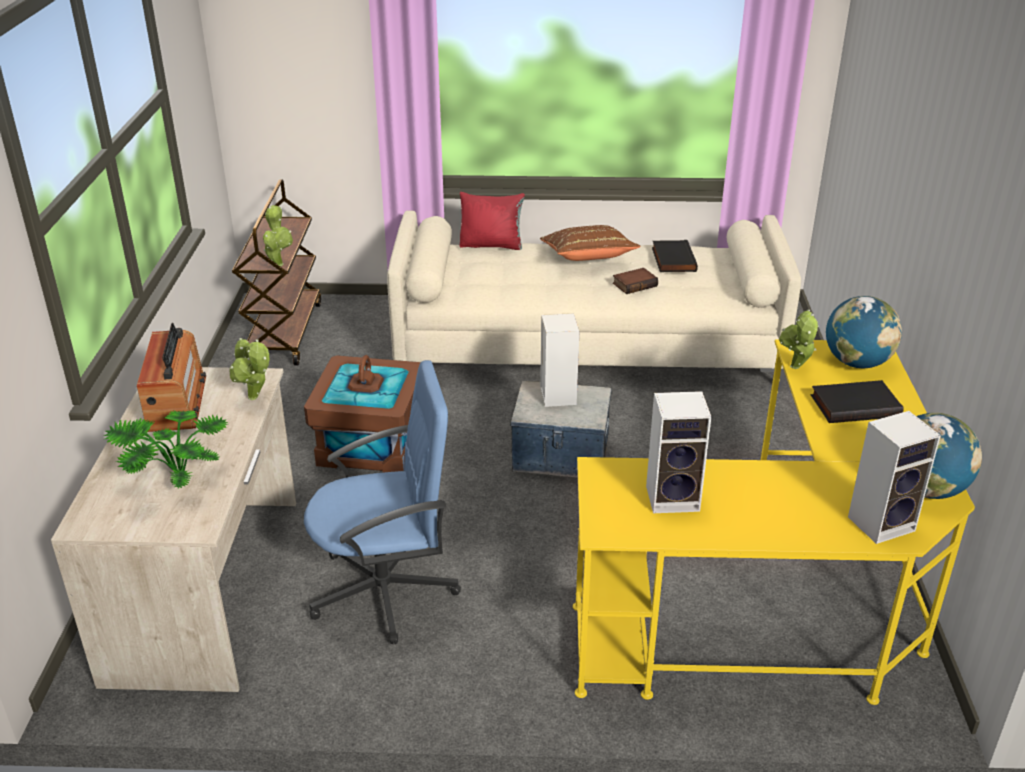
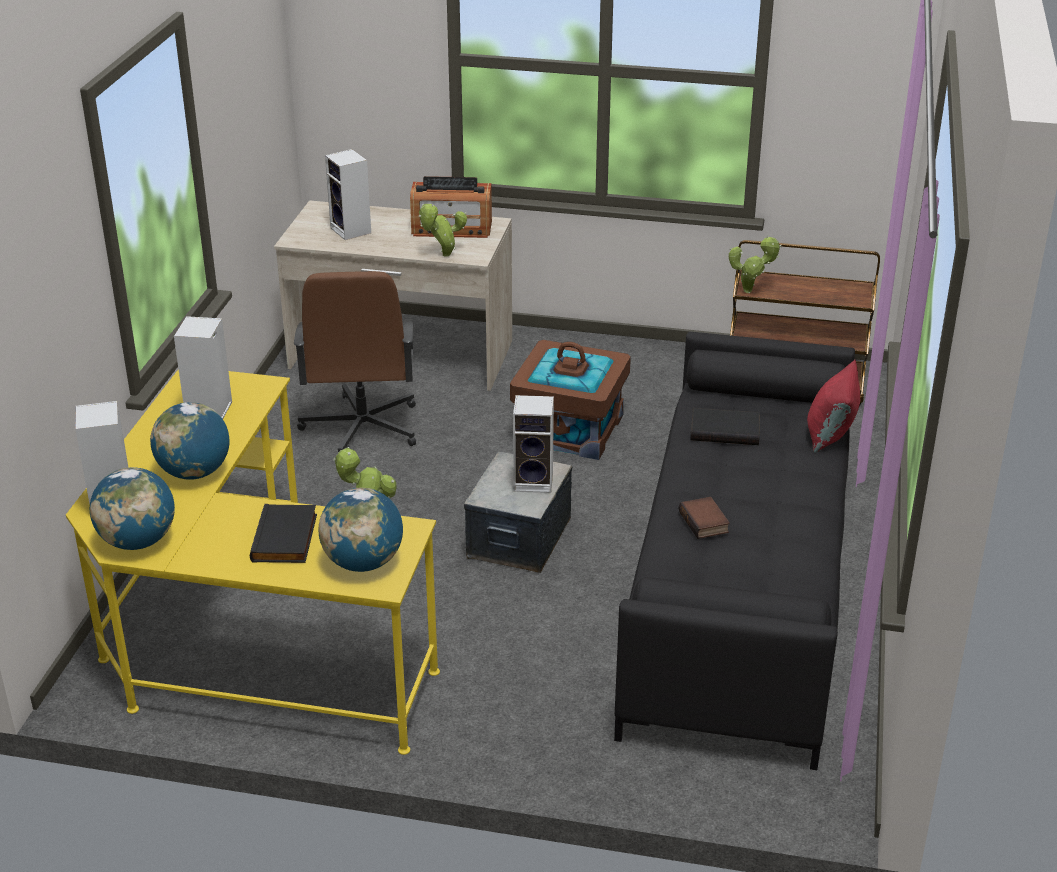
camera: 100 degrees right, 0 degrees up
potted plant [104,410,228,488] -> speaker [325,149,371,240]
blue office chair [304,360,461,644] -> brown office chair [294,271,416,452]
beige sofa [387,210,801,389] -> black sofa [614,332,855,770]
brown pillow [540,225,641,261] -> none
black book [652,240,698,272] -> black book moved to [690,408,760,445]
none -> globe [150,402,229,480]

